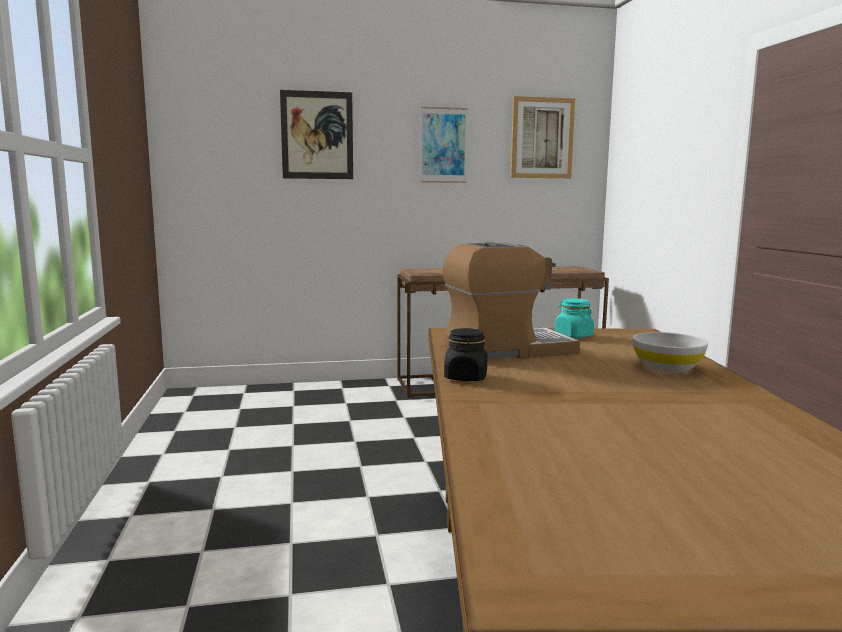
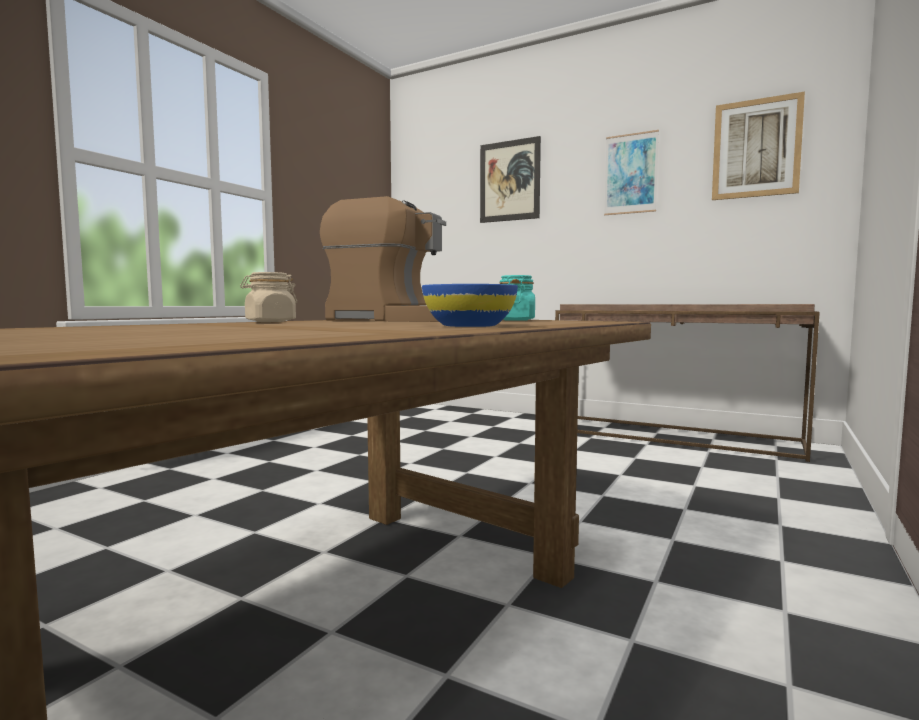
camera: 40 degrees right, 5 degrees down
black jar [444,328,487,381] -> beige jar [240,272,297,322]
white bowl [632,332,708,373] -> blue bowl [422,284,518,327]

